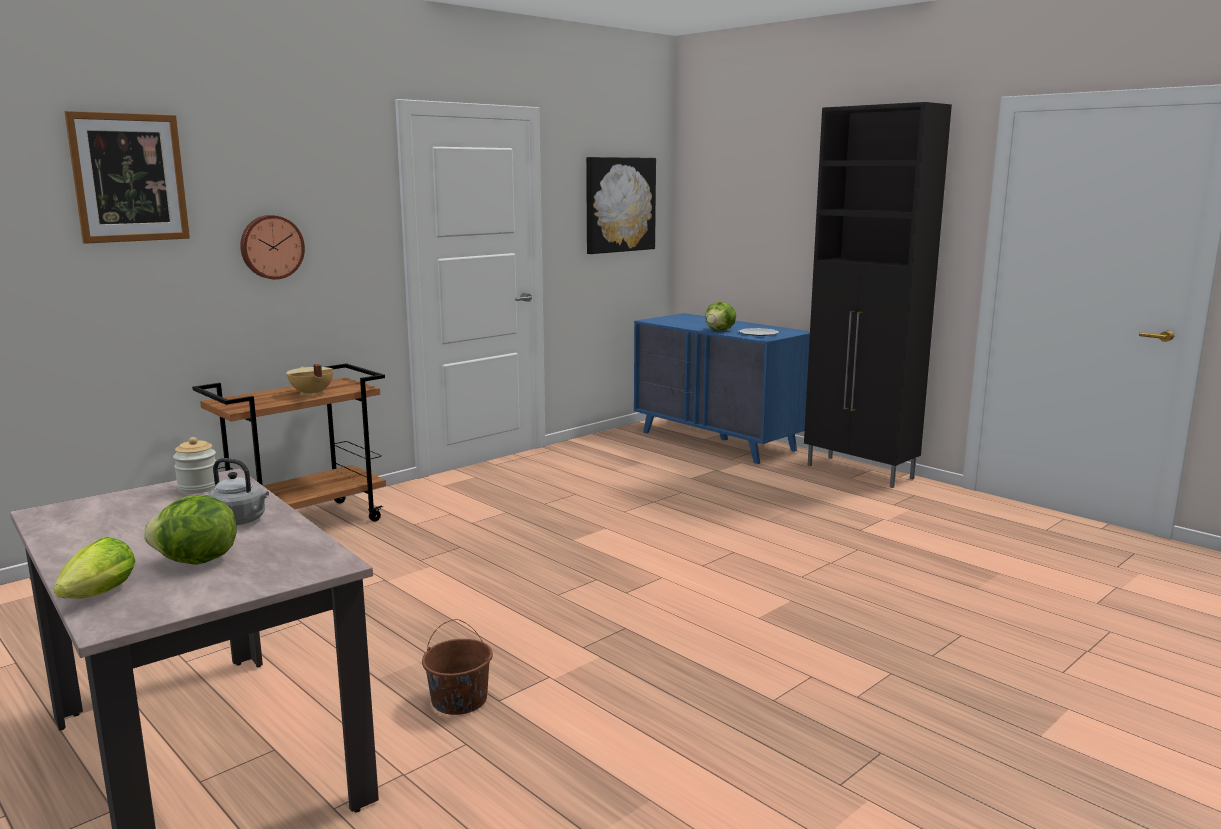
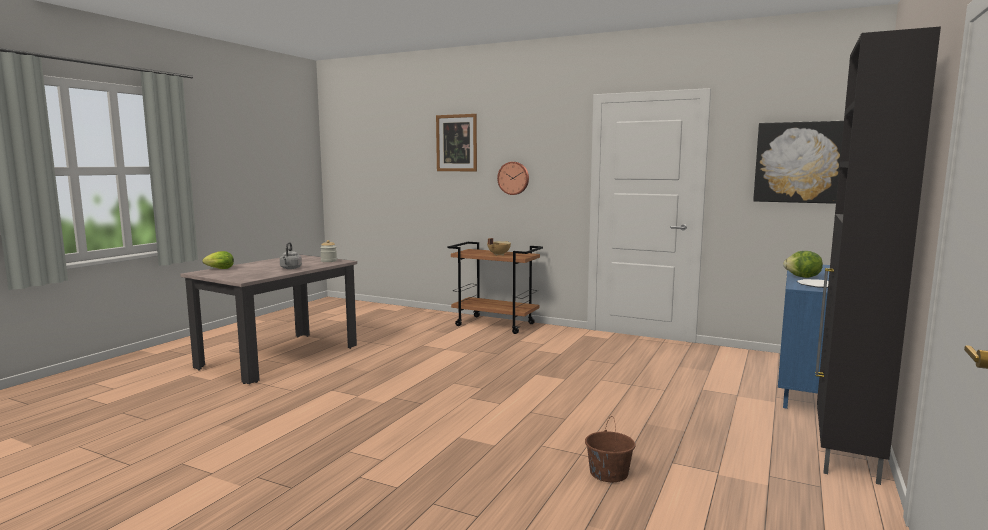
camera: 70 degrees right, 5 degrees down
lettuce [143,495,237,565] -> none
brown bucket [422,619,493,715] -> brown bucket moved to [585,416,636,482]

